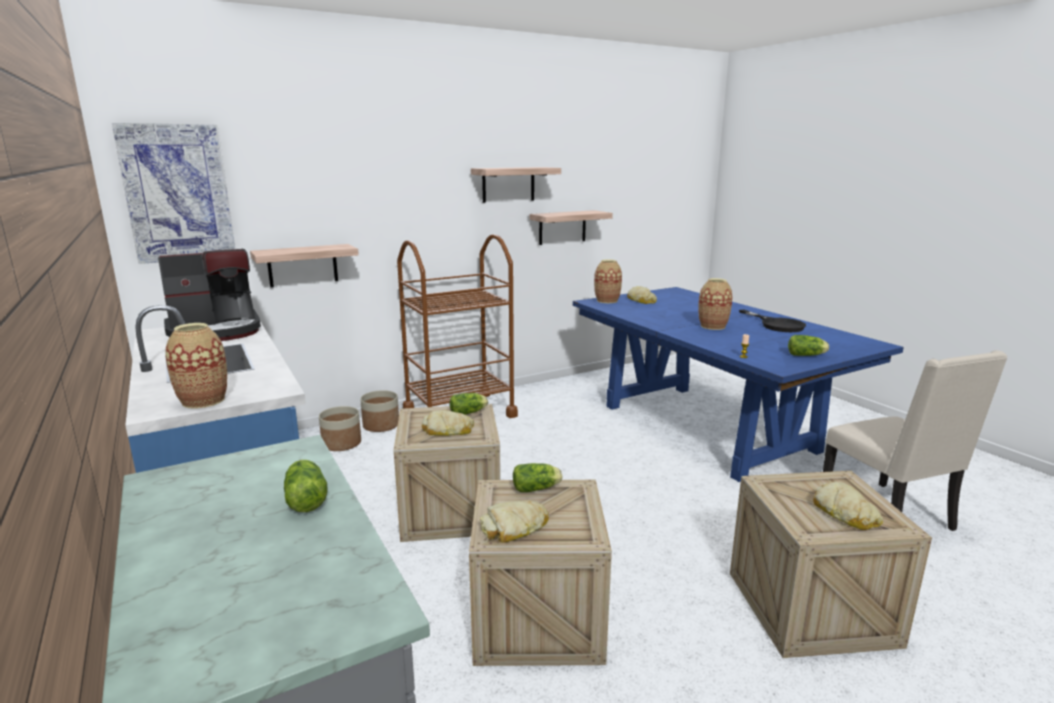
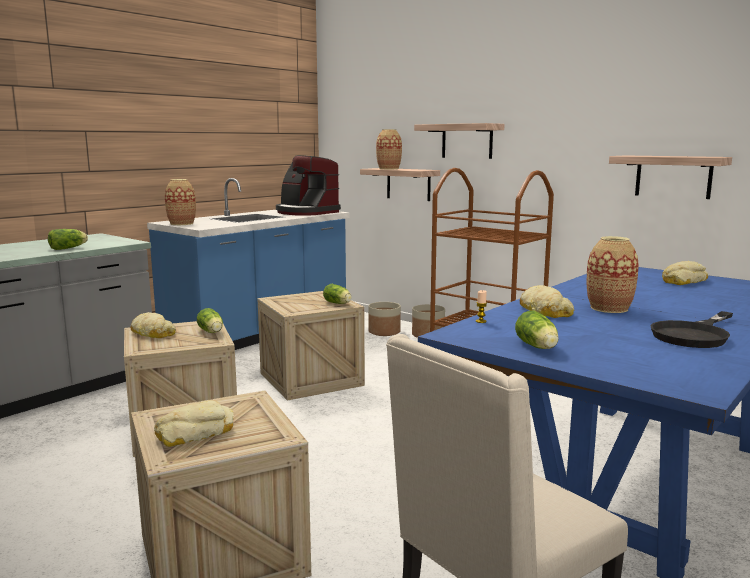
camera: 70 degrees right, 5 degrees down
picture [112,123,235,264] -> none
bread [422,410,474,436] -> bread moved to [520,285,574,318]
shelf [471,167,561,203] -> shelf moved to [414,123,504,159]
vase [594,259,622,303] -> vase moved to [376,129,402,169]

